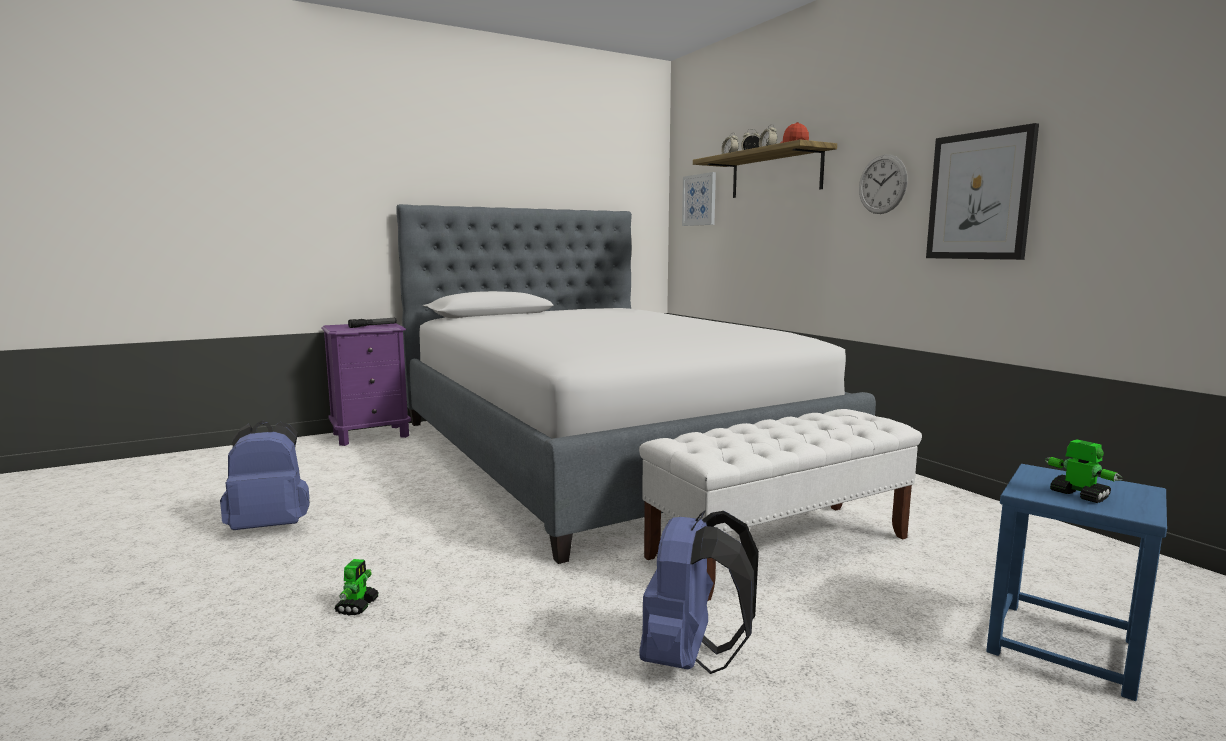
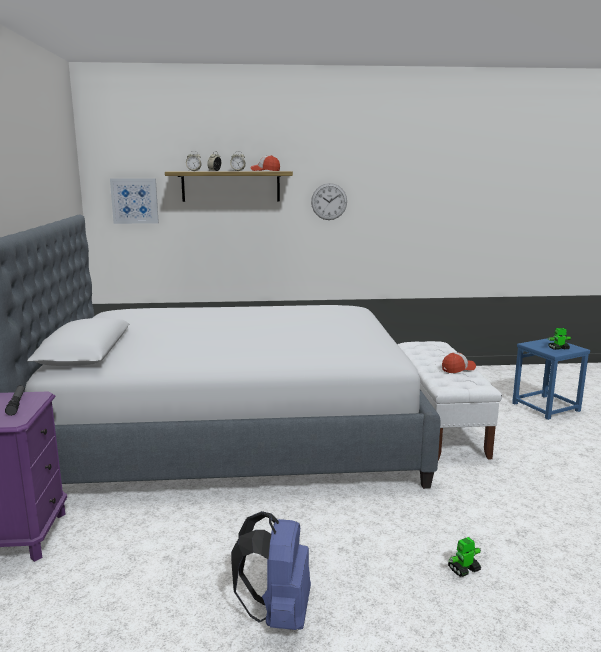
camera: 65 degrees left, 5 degrees up
toy robot [334,559,379,616] -> toy robot turned 60 degrees counterclockwise [448,537,481,577]
blue backpack [639,510,759,674] -> none
picture [926,123,1039,260] -> none
none -> cap [442,352,476,373]

